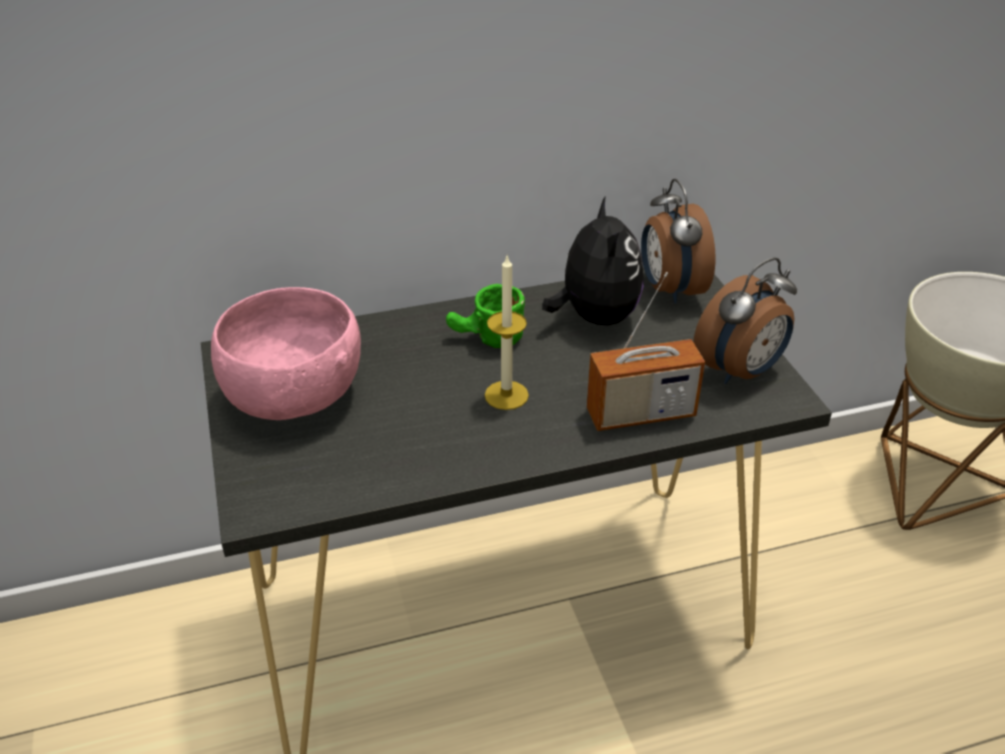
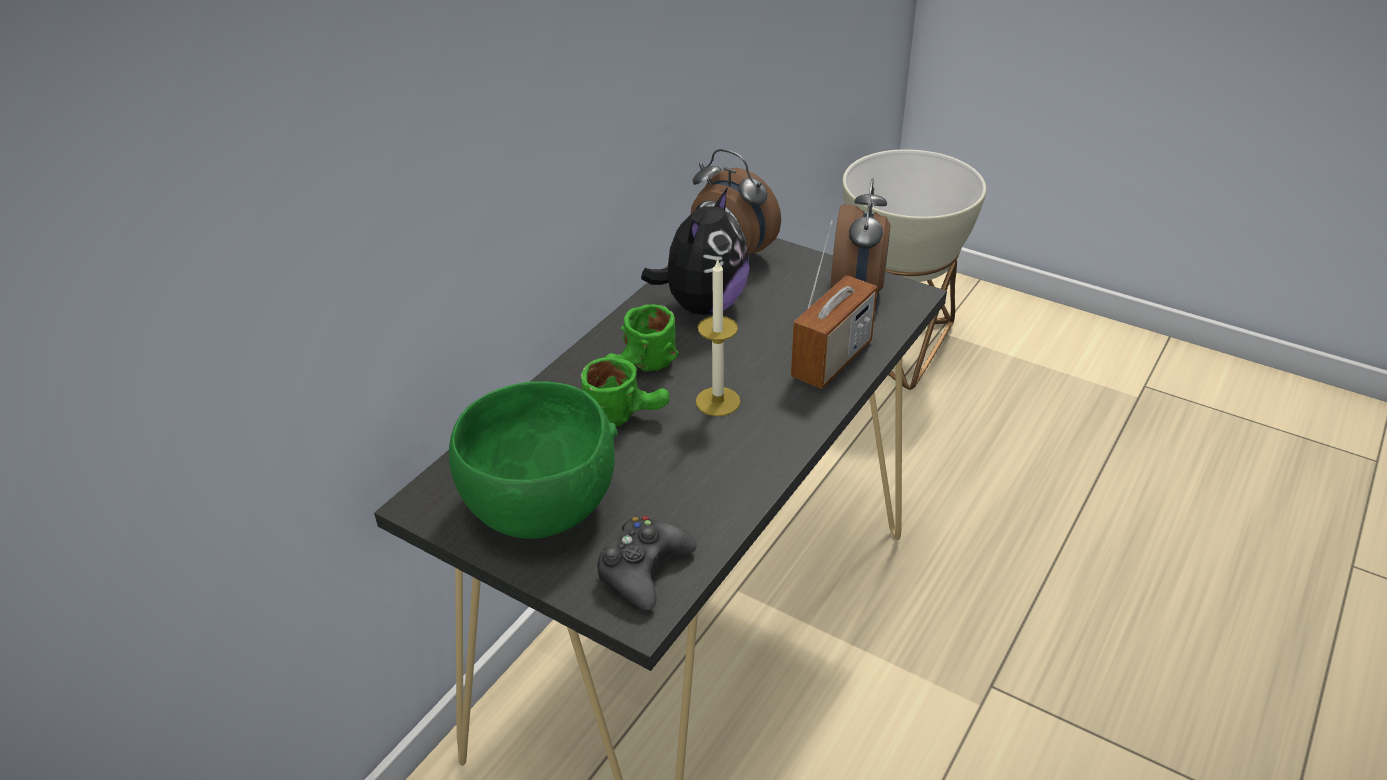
camera: 40 degrees left, 0 degrees up
pink bowl [211,287,361,420] -> green bowl [449,381,618,539]
plush toy [542,195,644,325] -> plush toy turned 75 degrees clockwise [641,187,750,315]
none -> green mug [581,357,670,426]
none -> black game controller [597,516,696,610]

